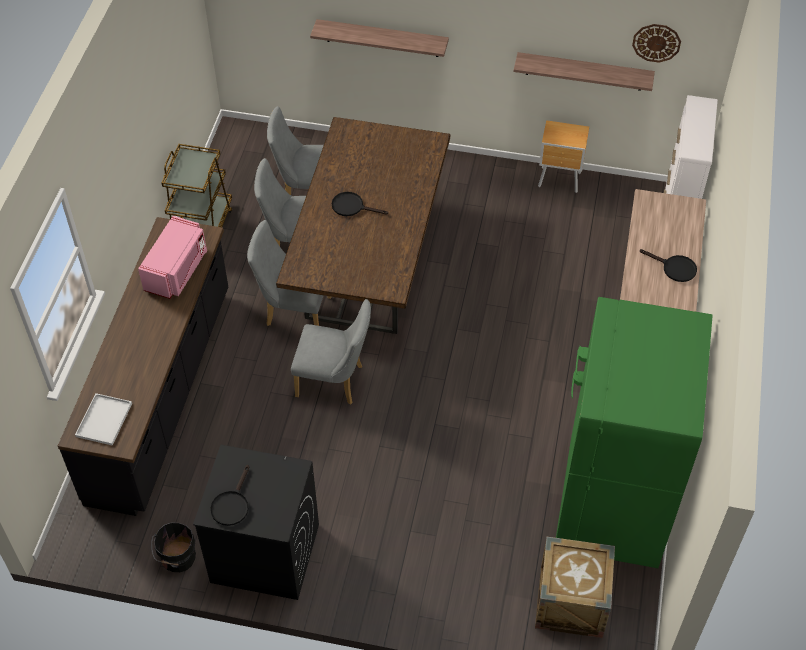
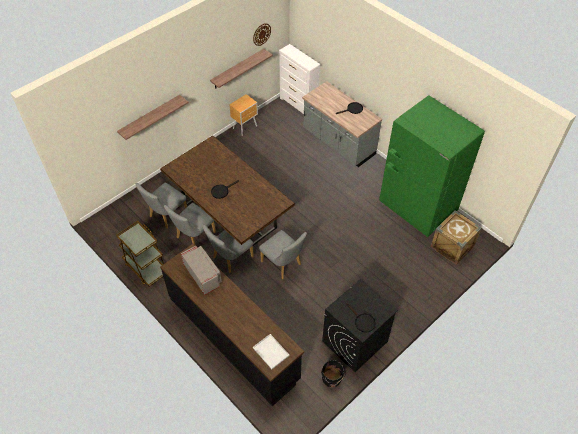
camera: 55 degrees left, 0 degrees up
pink microwave [138,216,207,299] -> grey microwave [181,246,222,295]
grey chair [291,299,371,405] -> grey chair turned 90 degrees clockwise [259,230,307,279]

